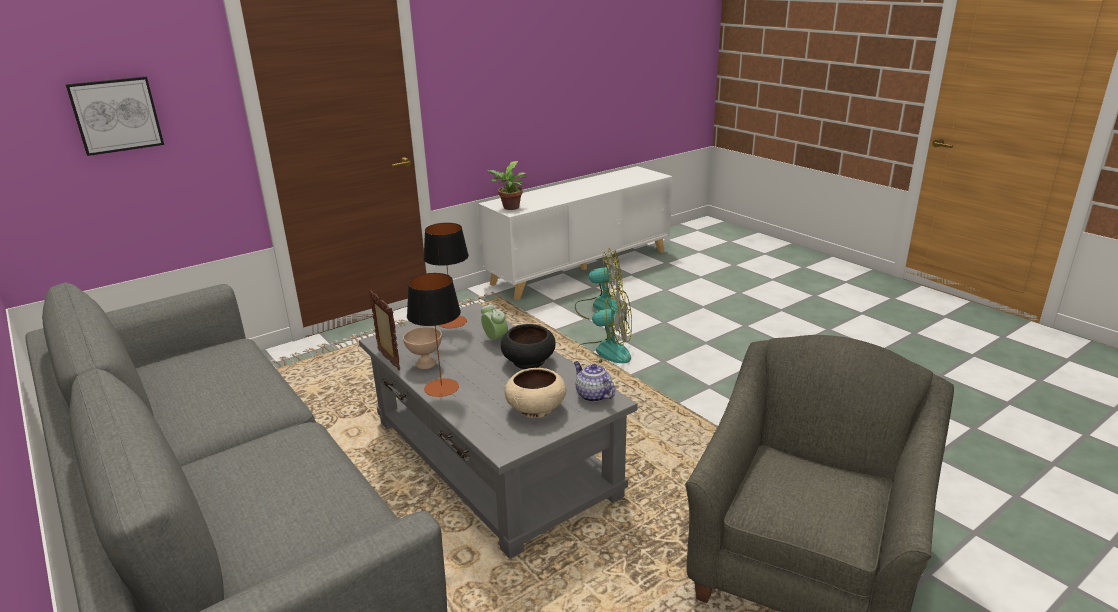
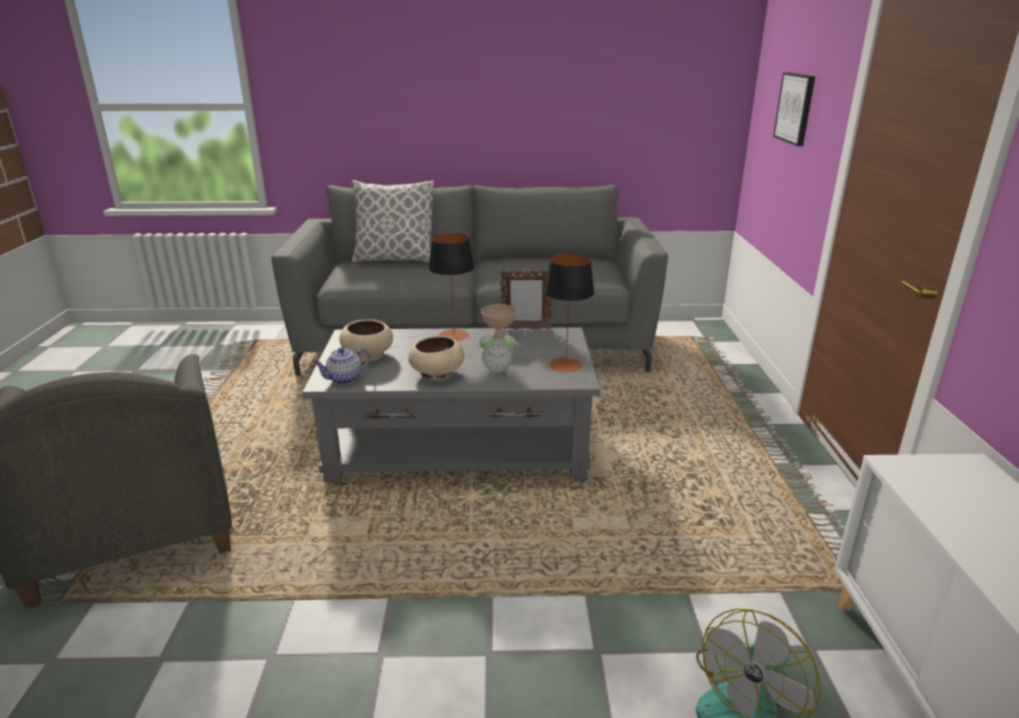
camera: 125 degrees right, 0 degrees up
potted plant [485,161,527,210] -> none
black bowl [501,324,556,369] -> beige bowl [408,336,464,380]
teapot [574,361,615,402] -> teapot turned 150 degrees clockwise [314,347,371,384]
fan [576,288,632,363] -> none
none -> pillow [352,180,434,262]

